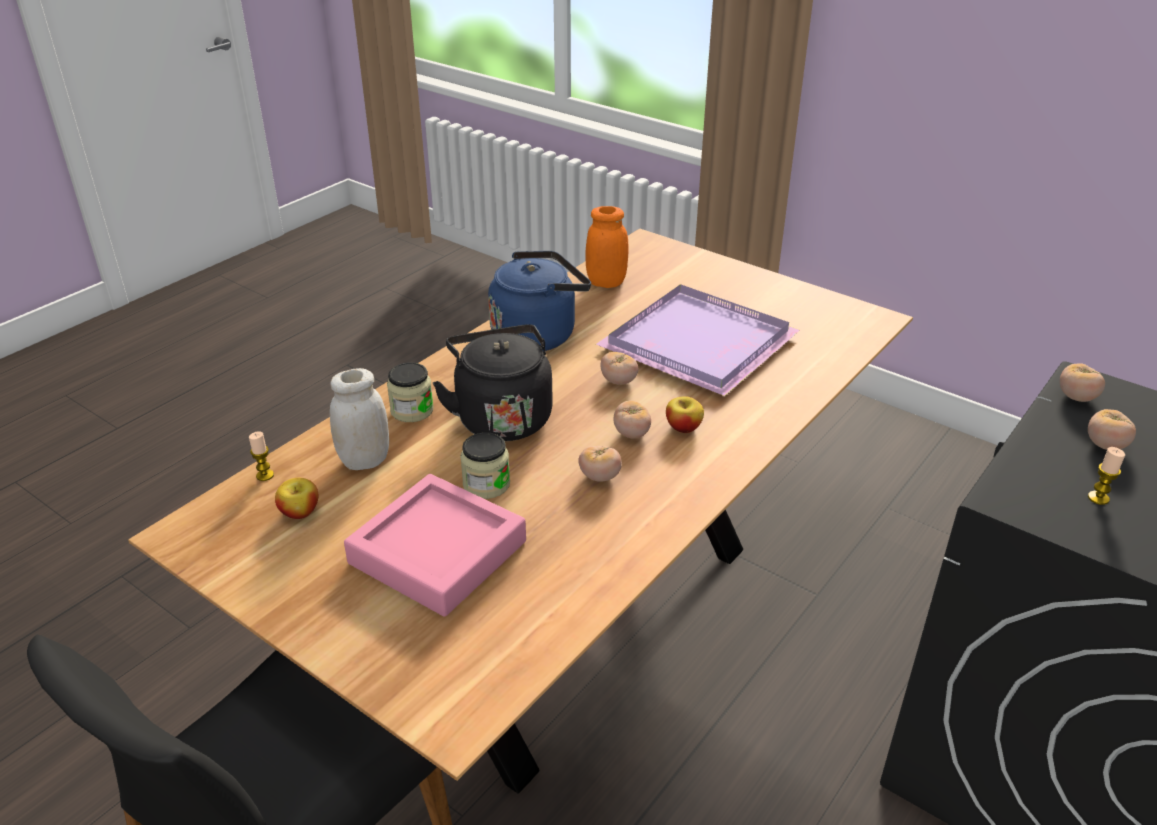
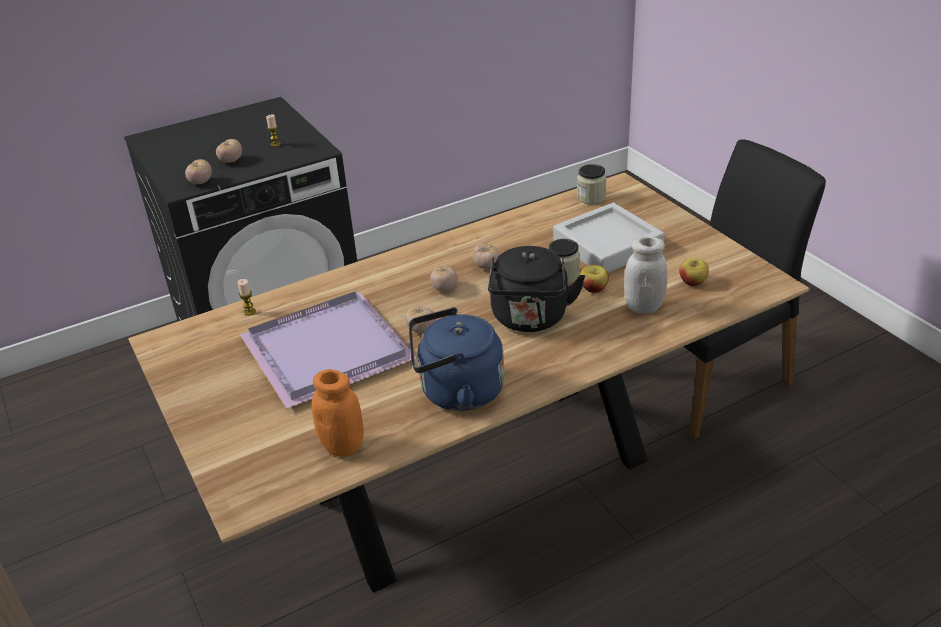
camera: 155 degrees left, 0 degrees up
candle [249,431,274,481] -> candle moved to [238,279,256,316]
pink tray [344,474,526,617] -> grey tray [553,203,665,273]
jar [387,363,434,422] -> jar moved to [577,164,607,204]
apple [666,396,704,433] -> apple moved to [580,265,609,293]

